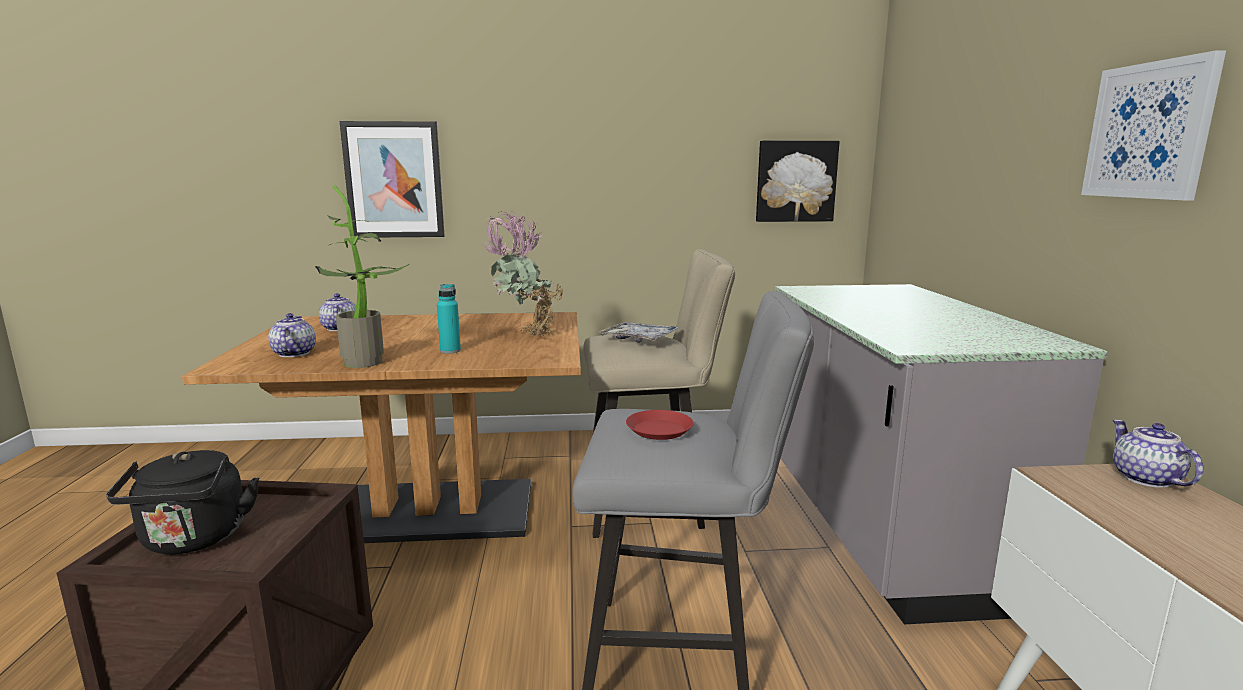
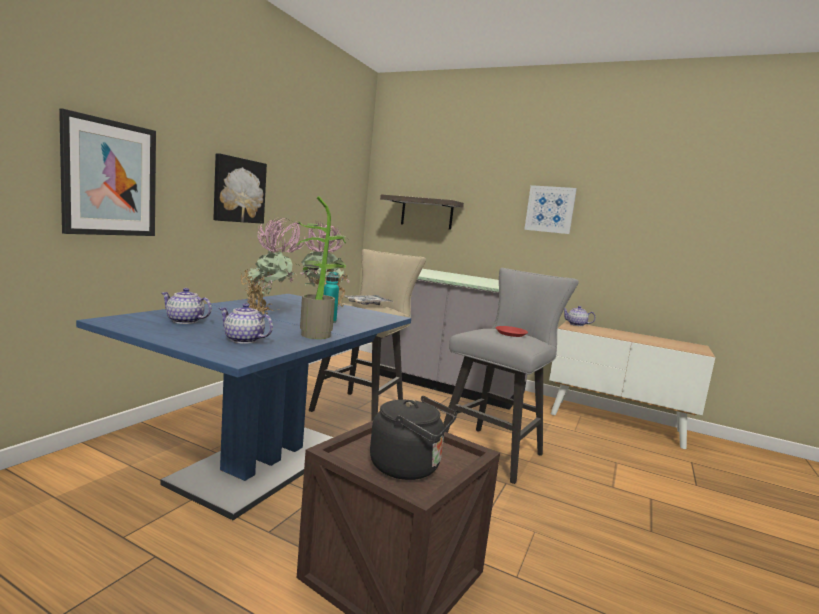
camera: 60 degrees left, 5 degrees down
brown dining table [182,312,581,543] -> blue dining table [76,294,411,520]
picture [756,141,840,222] -> picture moved to [213,153,267,224]
none -> potted plant [240,218,303,315]
none -> shelf [380,194,464,230]

